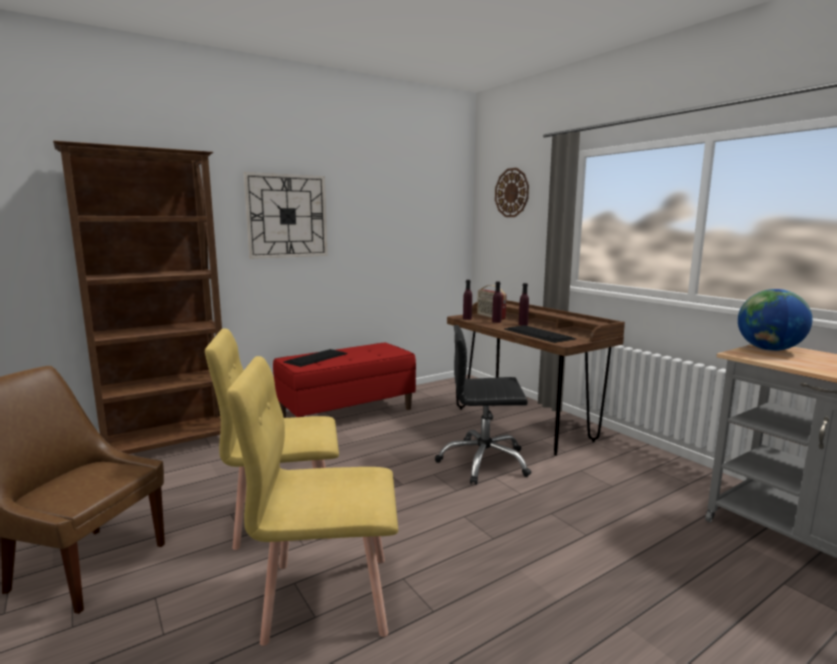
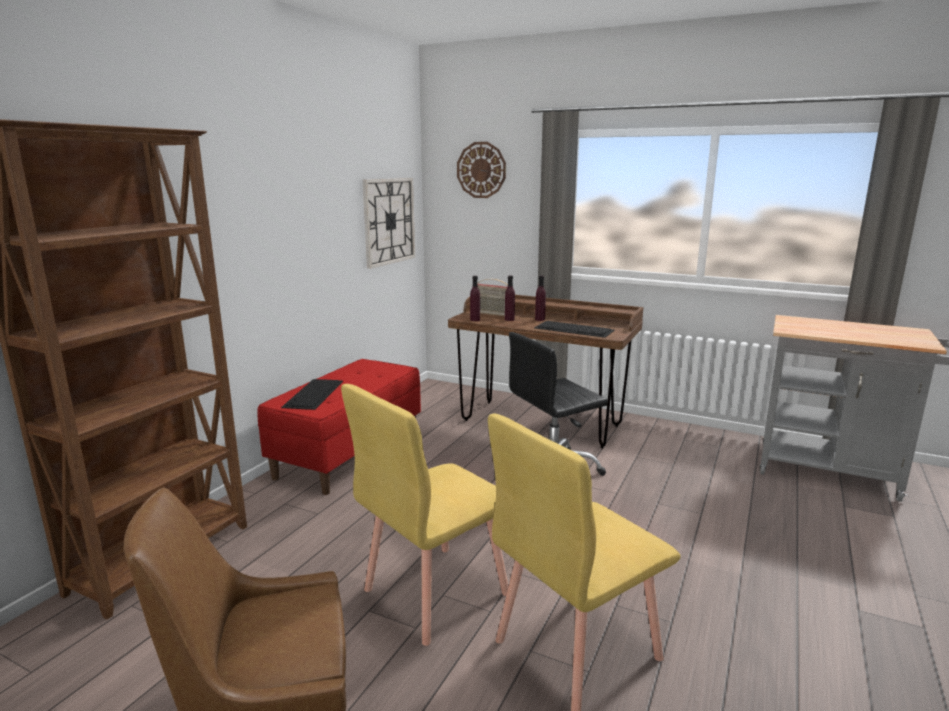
camera: 30 degrees left, 5 degrees up
wall clock [244,172,328,259] -> wall clock moved to [363,178,415,269]
globe [738,289,812,351] -> none

